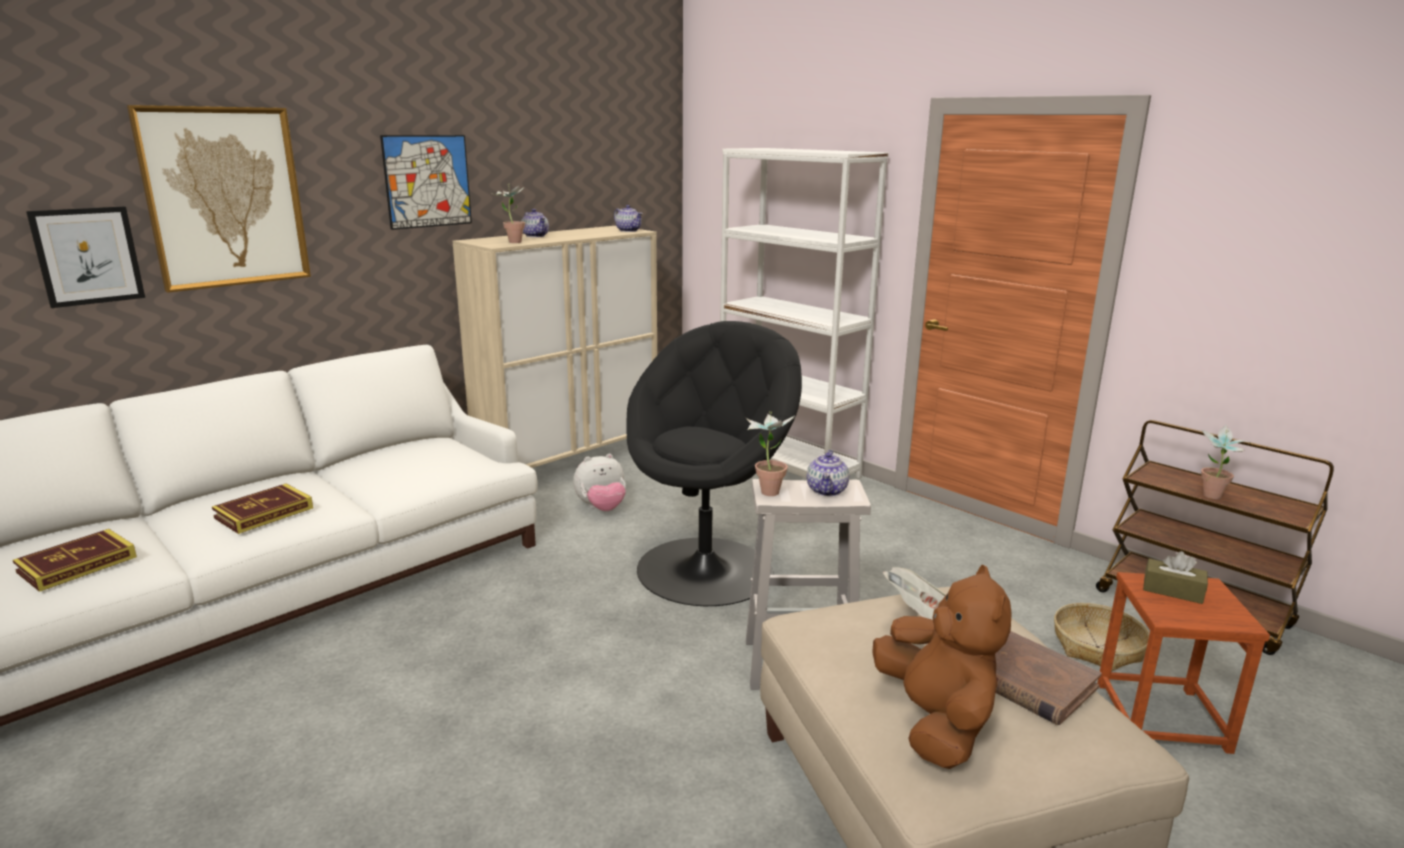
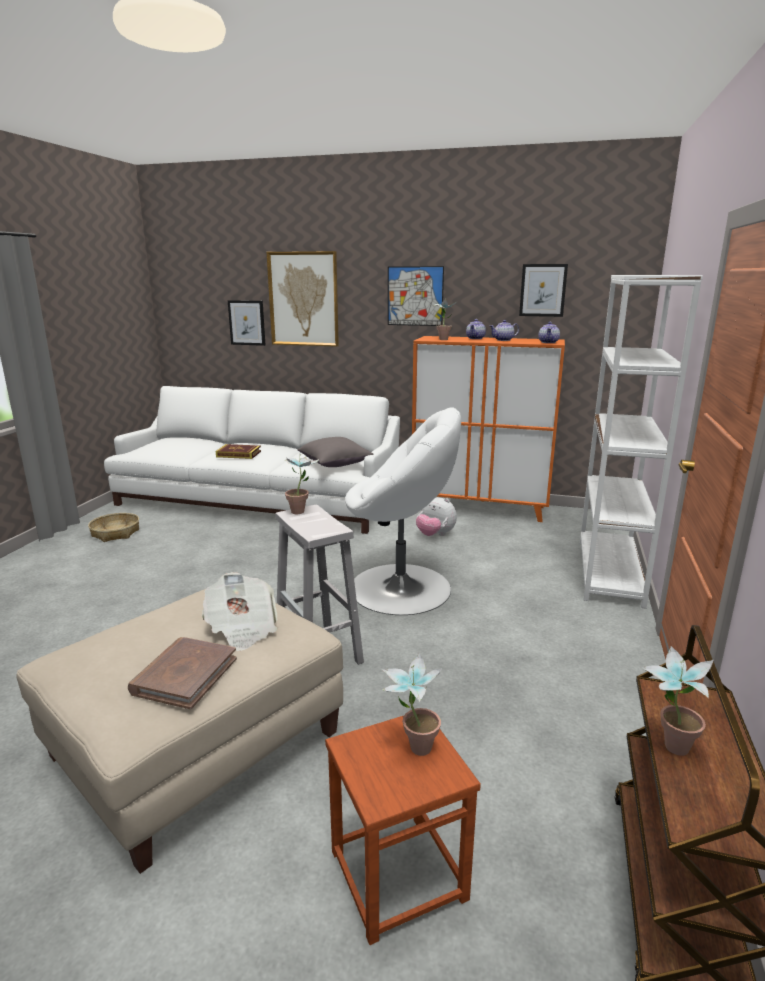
camera: 60 degrees right, 0 degrees up
book [13,529,137,592] -> none
beige cabinet [453,226,657,468] -> orange cabinet [412,336,565,522]
black armchair [627,321,802,606] -> white armchair [345,408,461,615]
teapot [807,450,849,496] -> teapot moved to [490,320,519,341]
brown plush toy [872,565,1012,769] -> none
basket [1054,603,1150,672] -> basket moved to [88,513,139,542]
brown tissue box [1143,551,1208,604] -> potted plant [382,653,442,756]
none -> grey pillow [297,437,374,467]
none -> picture [519,264,568,317]

